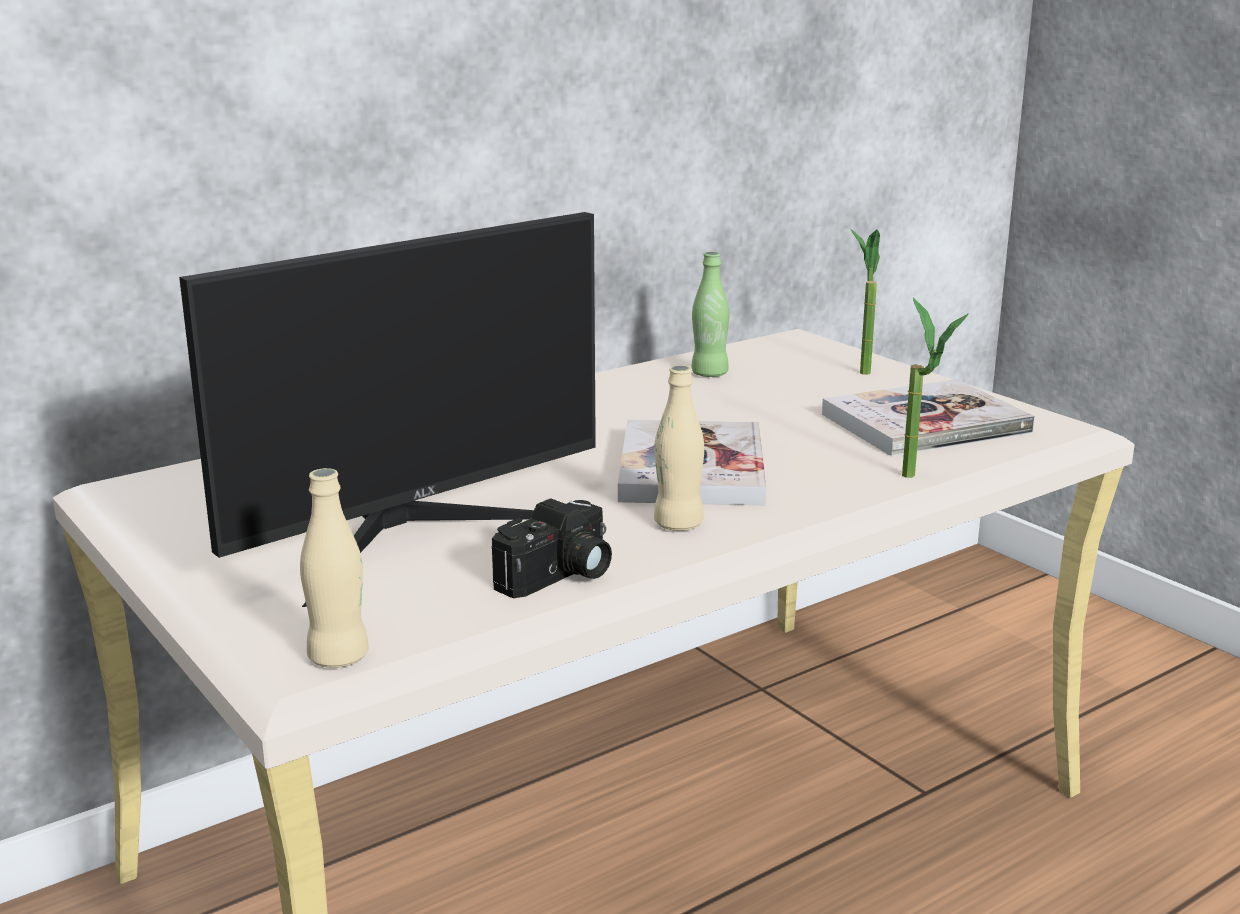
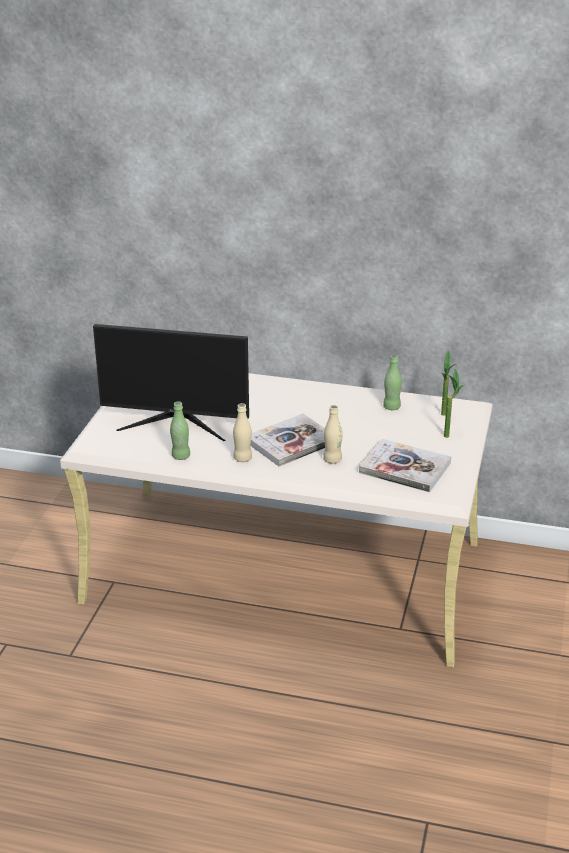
camera: 50 degrees right, 10 degrees up
beige bottle [300,468,369,668] -> beige bottle moved to [323,405,343,464]
camera [492,498,612,598] -> green bottle [170,401,190,460]
potted plant [902,298,968,478] -> potted plant moved to [441,350,455,416]

